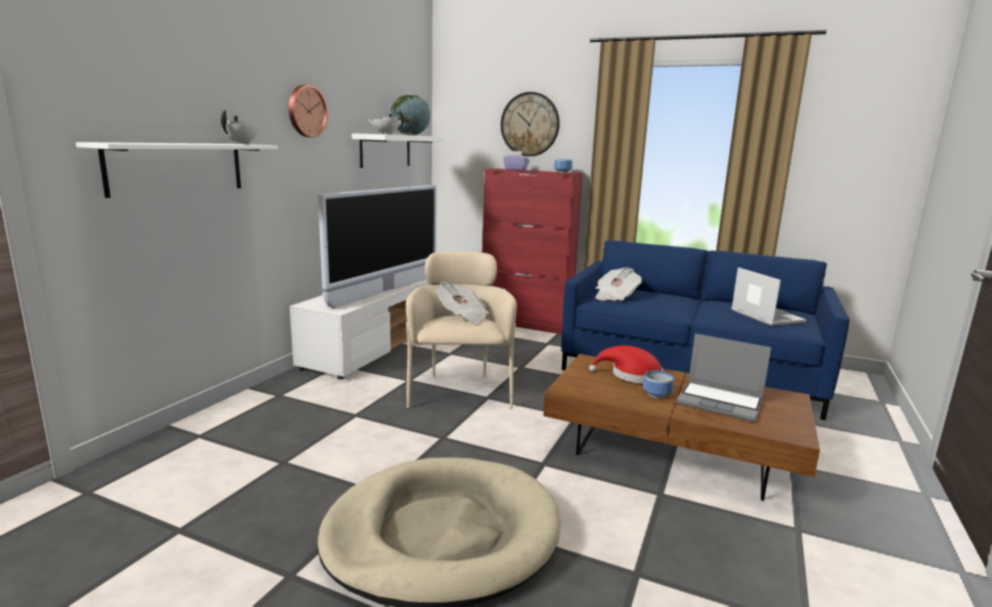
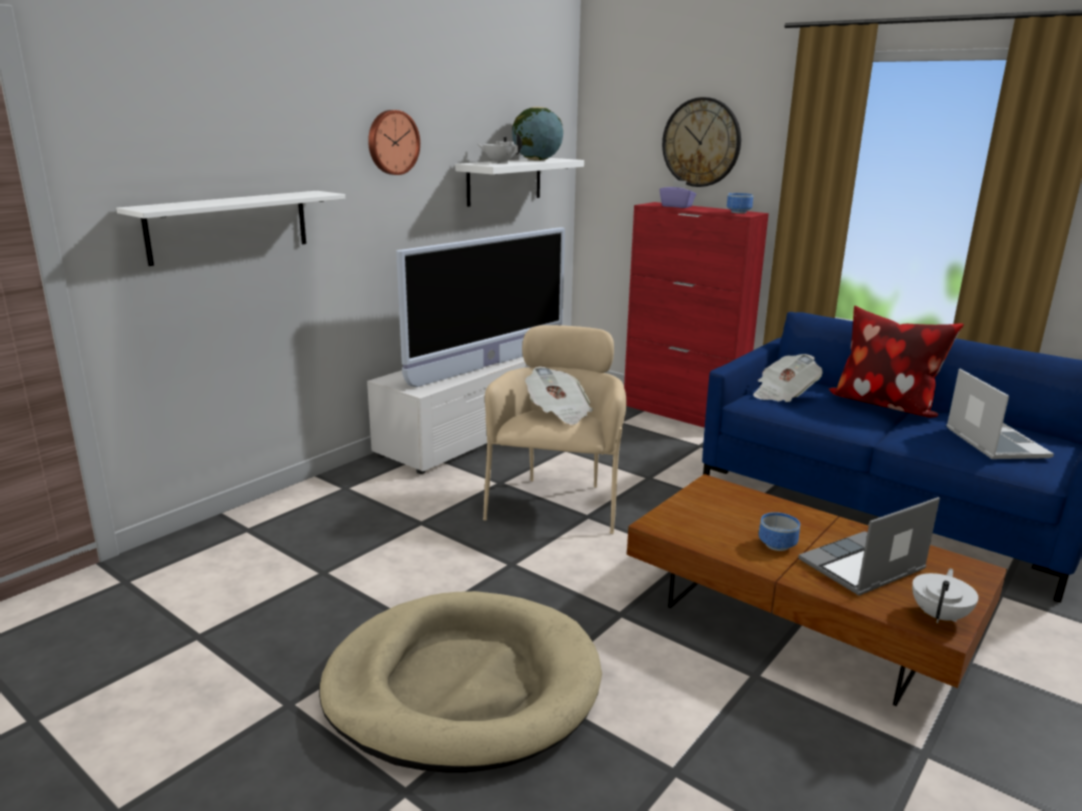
camera: 15 degrees right, 5 degrees up
white teapot [221,110,259,144] -> white teapot moved to [912,568,979,623]
red hat [589,346,663,383] -> none
laptop [676,334,771,422] -> laptop turned 105 degrees clockwise [798,497,940,596]
none -> pillow [829,306,964,418]

